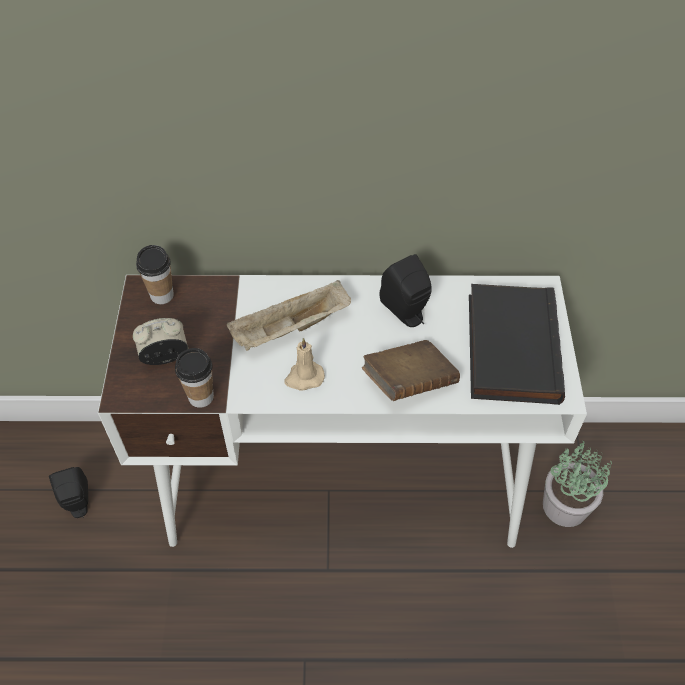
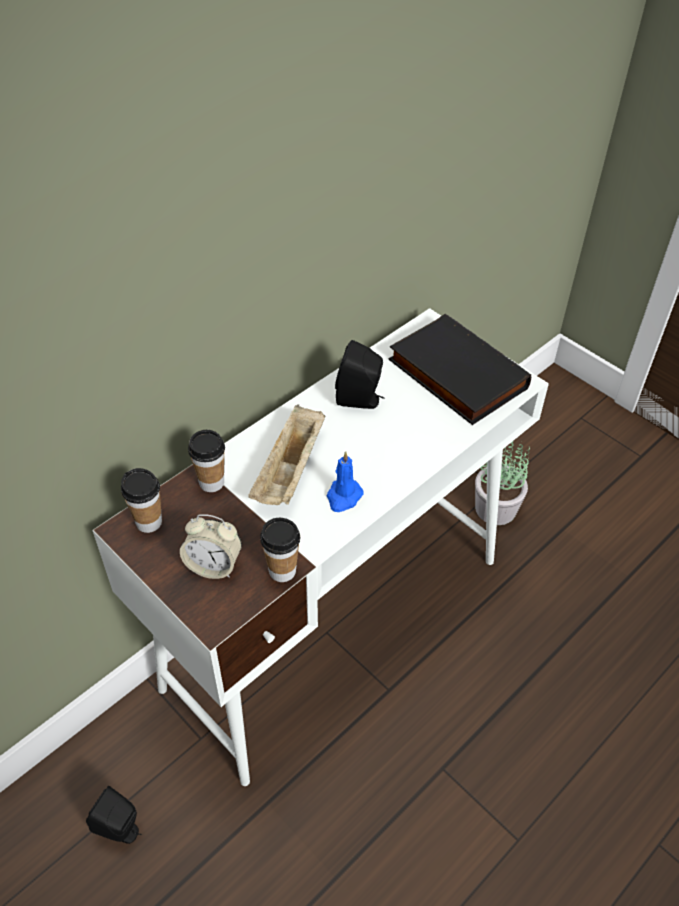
camera: 45 degrees left, 5 degrees down
alarm clock [133,318,188,365] -> alarm clock turned 105 degrees counterclockwise [180,514,242,579]
beige candle [284,338,325,390] -> blue candle [326,451,364,512]
brown book [362,340,460,401] -> none
none -> cup [188,430,225,492]

